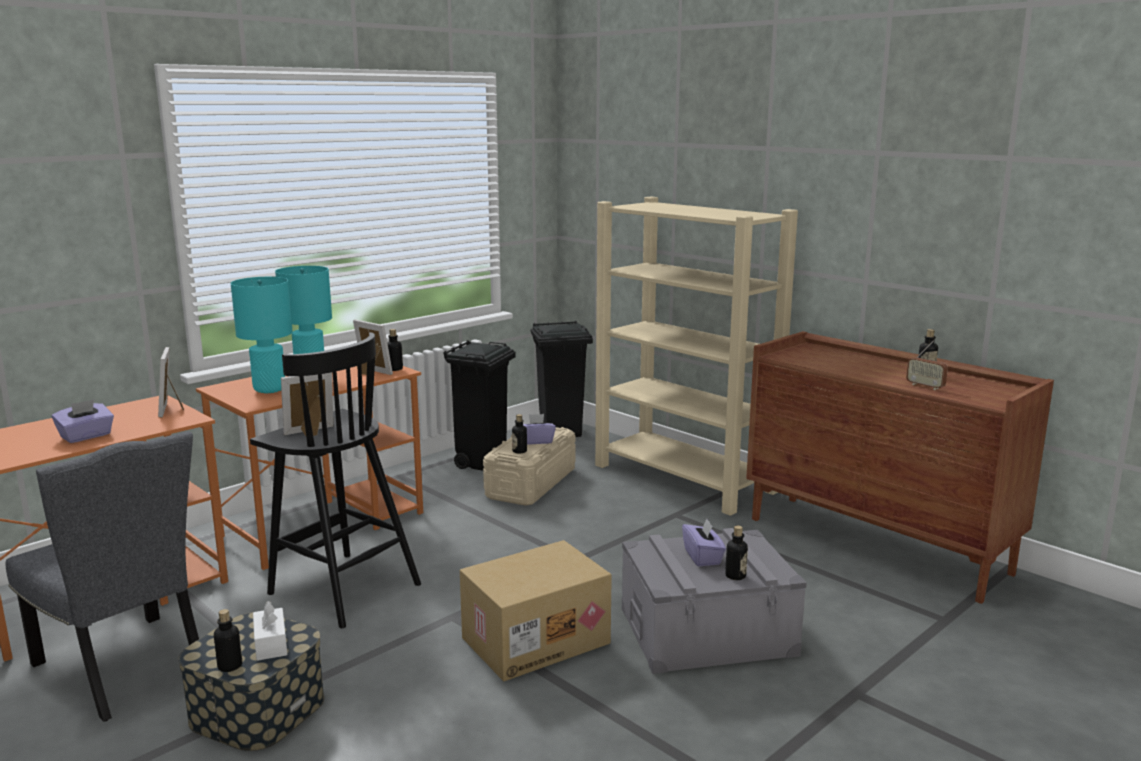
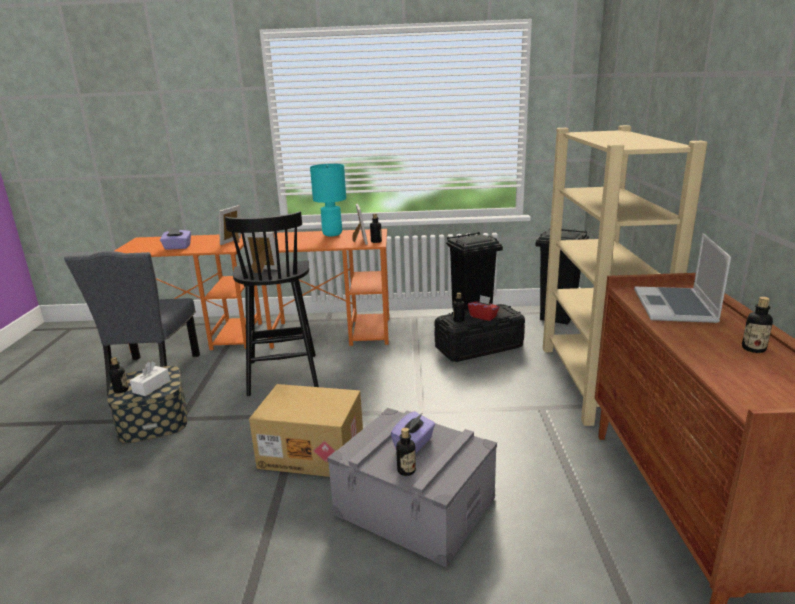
camera: 45 degrees right, 5 degrees up
turquoise table lamp [231,277,293,394] -> none
beige storage box [483,427,576,506] -> black storage box [434,304,525,362]
purple tissue box [523,414,556,445] -> red tissue box [468,295,499,321]
radio [906,340,948,390] -> none
none -> laptop [634,233,731,323]

